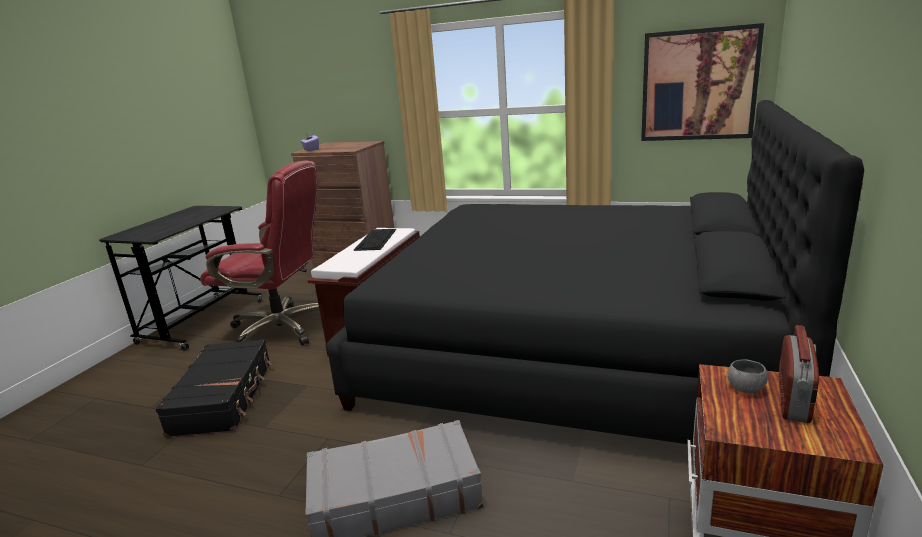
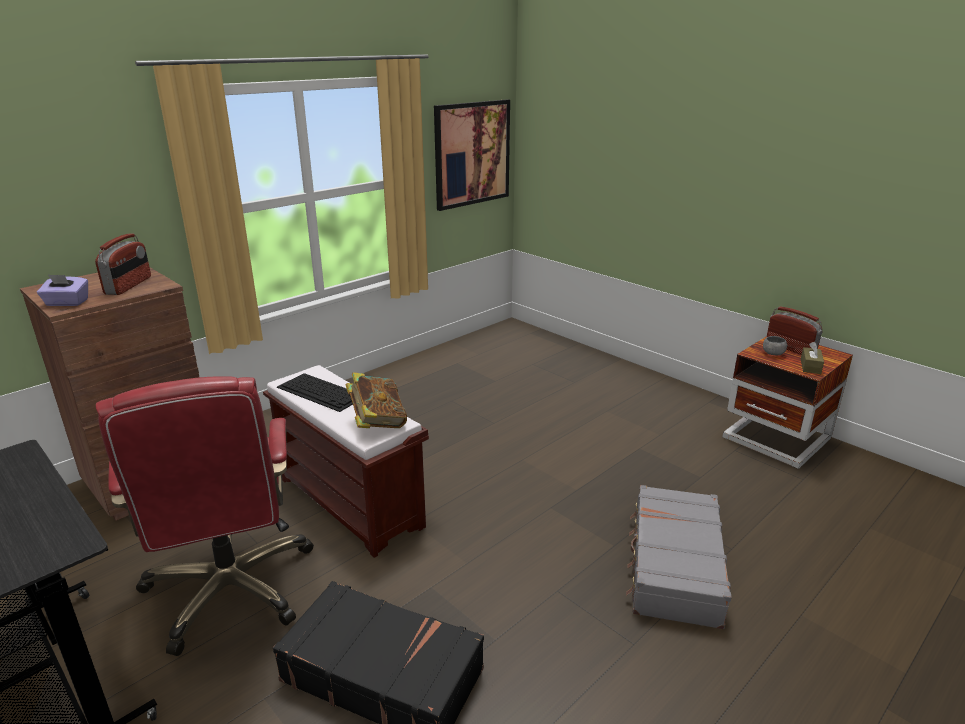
camera: 65 degrees left, 5 degrees up
red office chair [200,160,320,346] -> red office chair turned 120 degrees clockwise [96,376,314,656]
black bed [326,100,864,445] -> none
none -> radio [95,233,151,295]
none -> book [346,372,407,428]
none -> brown tissue box [801,342,824,374]

